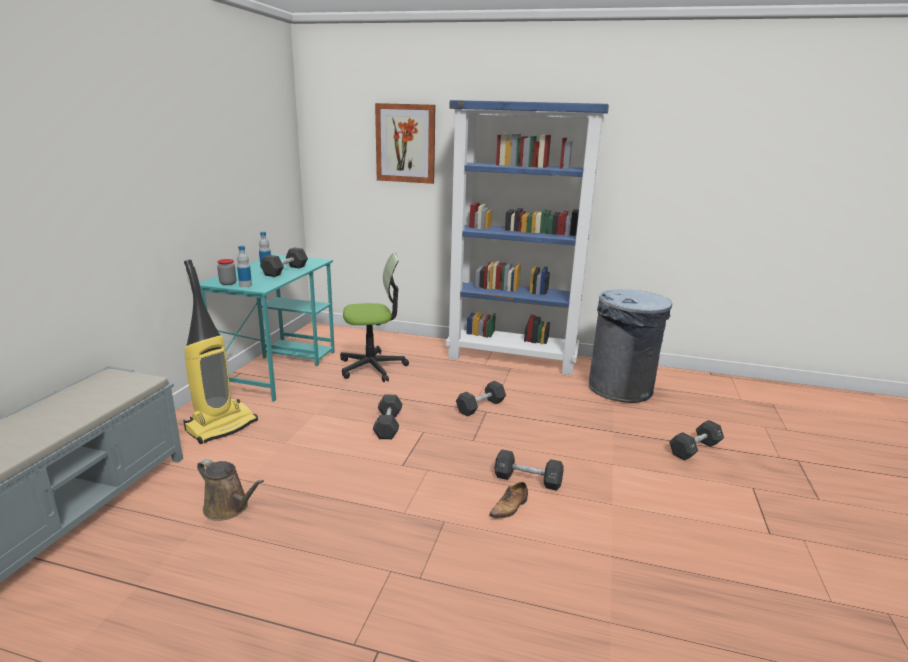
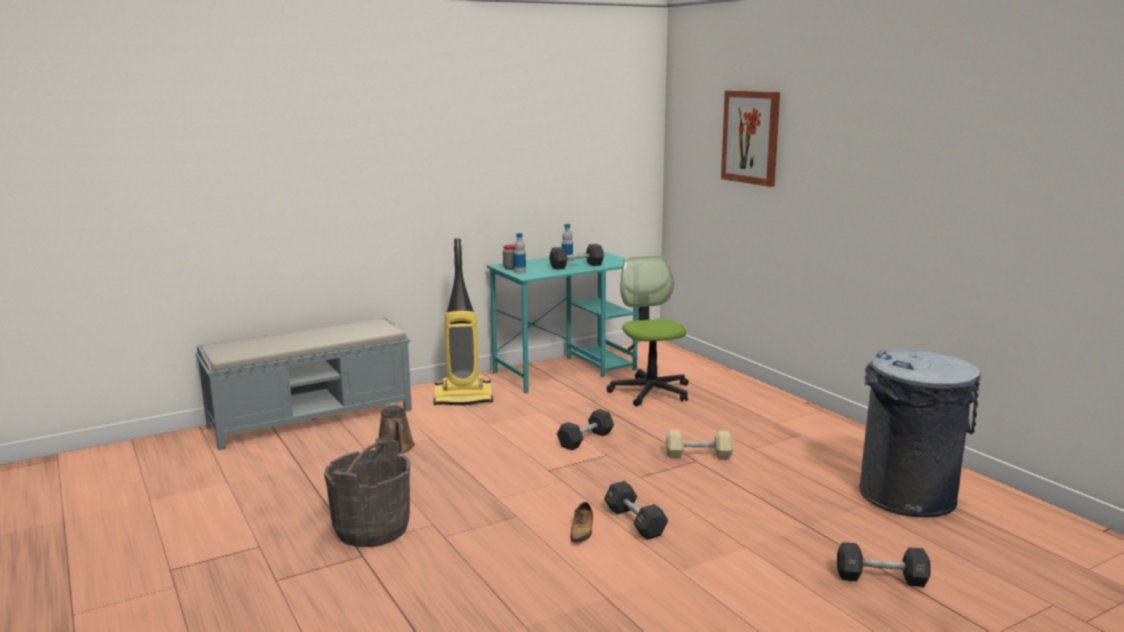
camera: 45 degrees right, 5 degrees down
office chair [340,252,409,382] -> office chair turned 135 degrees counterclockwise [606,255,689,406]
blue bookcase [446,100,609,375] -> none
black dumbbell [456,381,506,417] -> beige dumbbell [666,430,733,459]
shoe [489,482,528,519] -> shoe turned 75 degrees counterclockwise [570,502,593,547]
none -> grey bucket [324,438,410,547]

